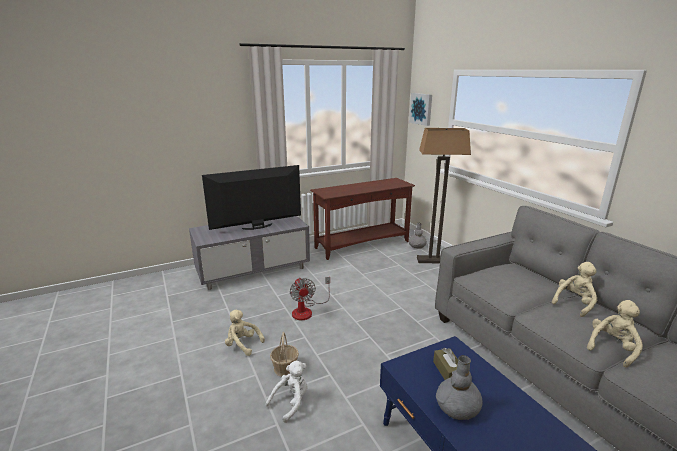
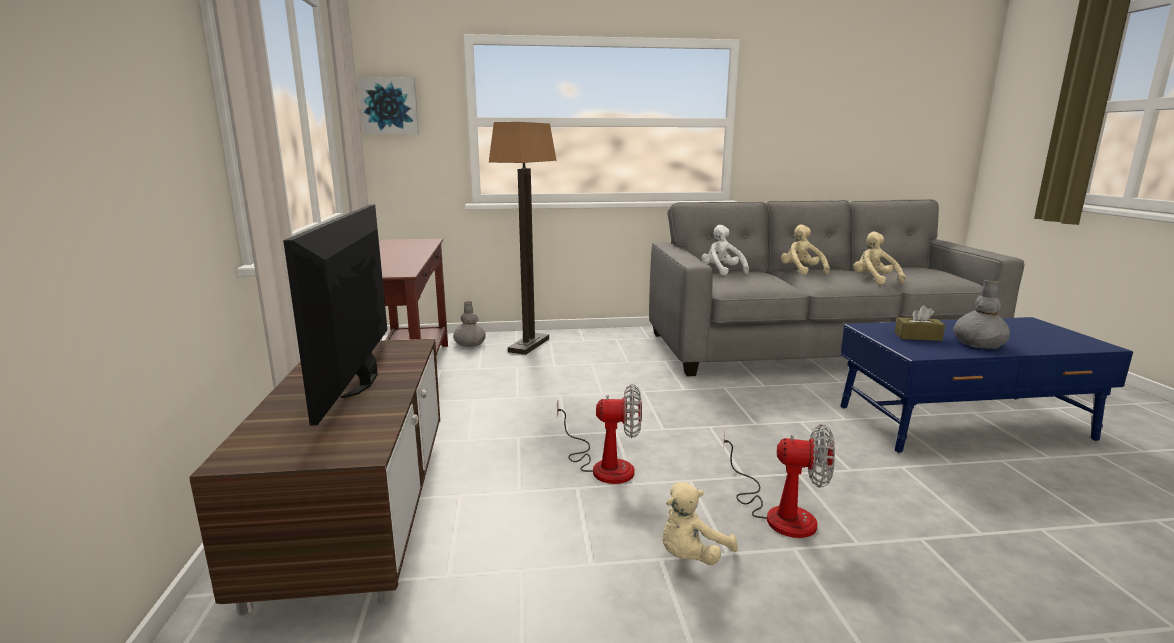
camera: 70 degrees left, 5 degrees down
grey tv stand [189,216,310,290] -> brown tv stand [189,339,440,615]
white plush toy [266,361,308,423] -> white plush toy moved to [701,225,749,276]
basket [270,332,299,377] -> fan [723,424,835,538]

